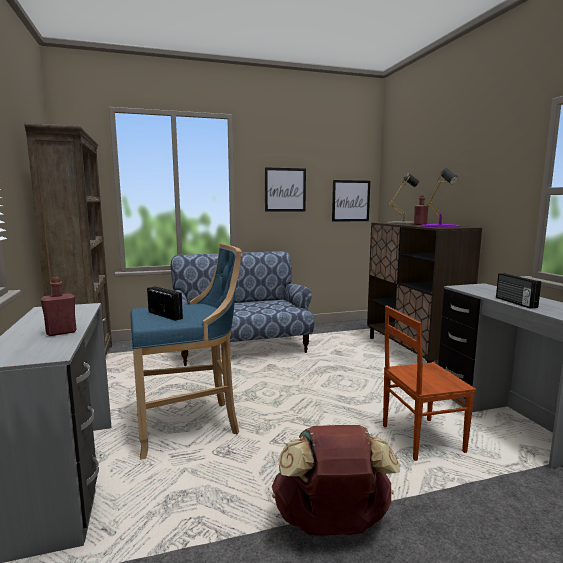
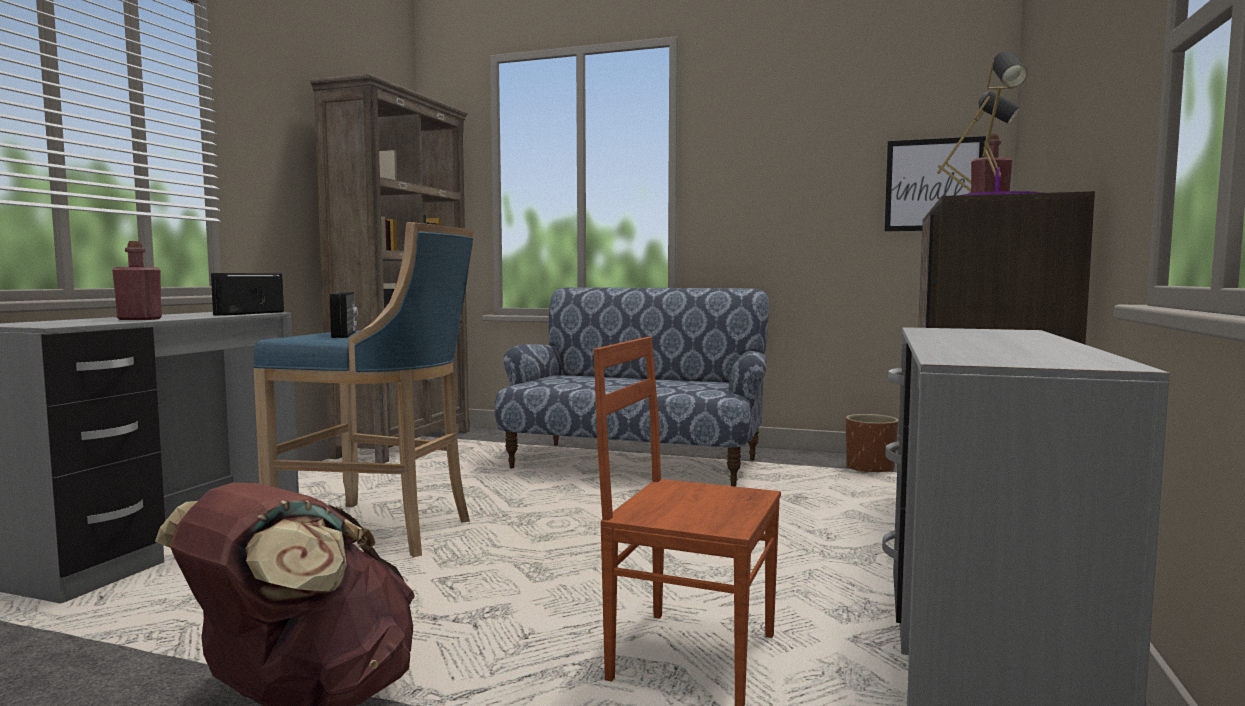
camera: 35 degrees right, 5 degrees down
picture [265,167,306,212] -> none
radio [496,273,541,309] -> radio moved to [211,273,284,316]
none -> brown planter [846,414,899,473]

